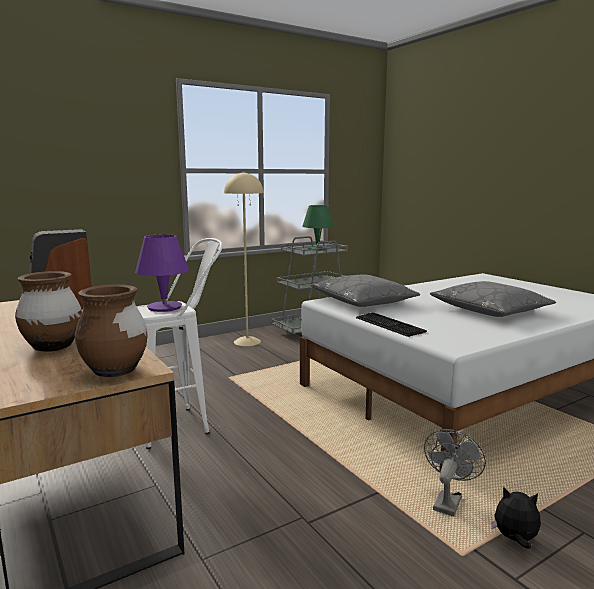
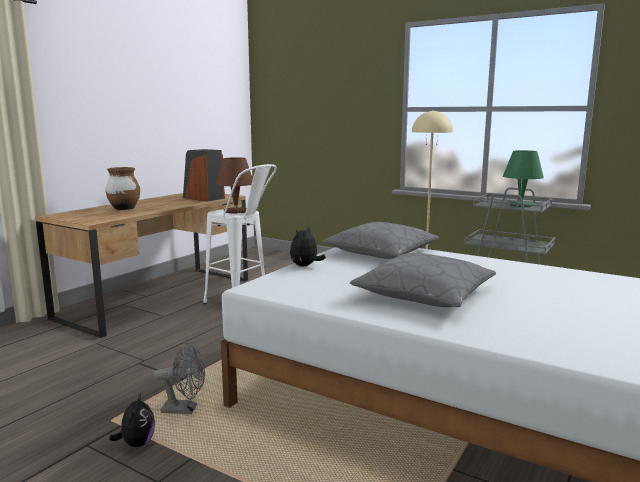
camera: 65 degrees right, 0 degrees up
brown vase [75,284,148,377] -> none
purple table lamp [135,235,189,312] -> brown table lamp [216,157,253,214]
keyboard [356,312,427,337] -> plush toy [290,227,326,267]

